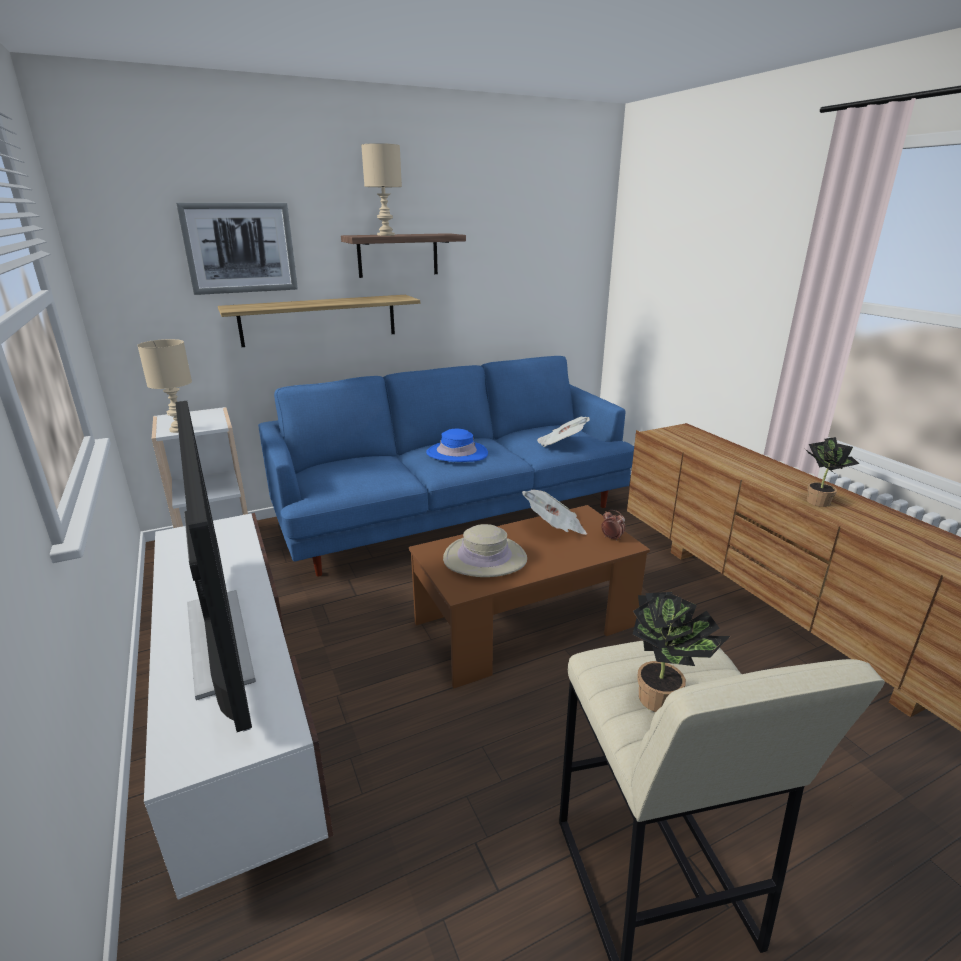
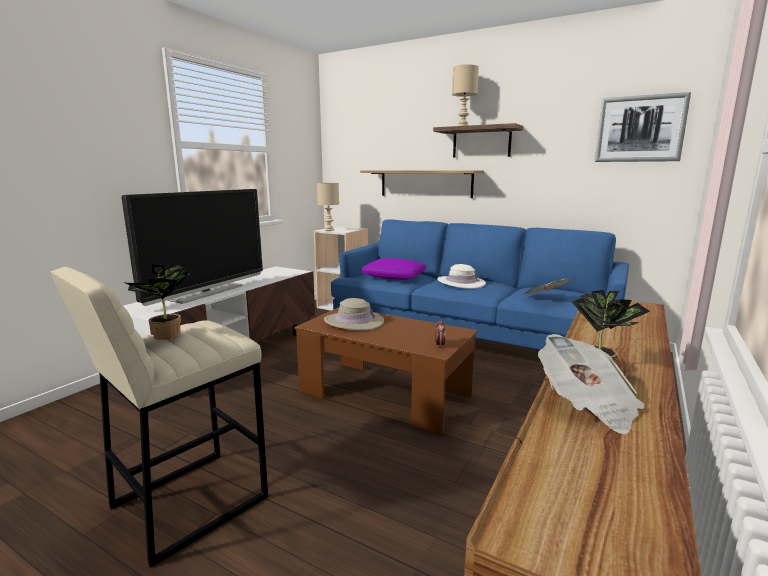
camera: 55 degrees right, 10 degrees down
picture [176,203,298,295] -> picture moved to [595,92,691,162]
blue hat [426,429,488,462] -> white hat [437,264,486,289]
newspaper [522,490,587,535] -> newspaper moved to [538,334,645,435]
none -> purple pillow [362,258,426,280]

